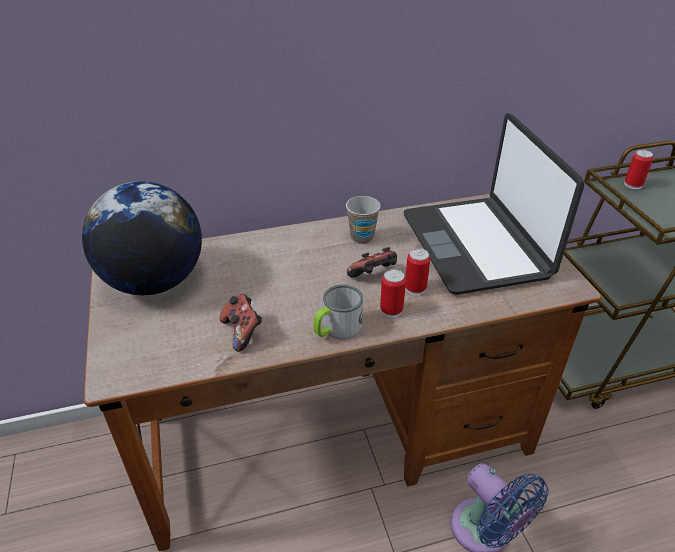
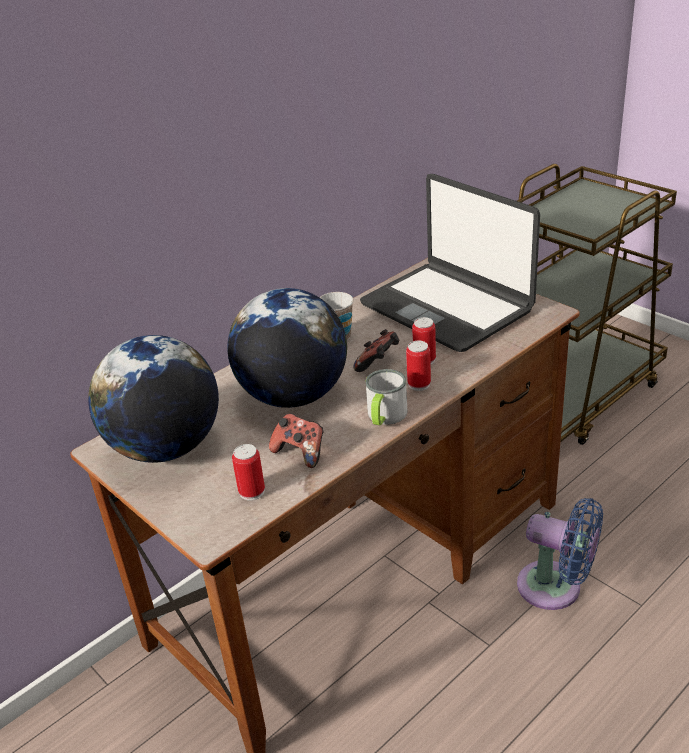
camera: 25 degrees left, 5 degrees down
can [624,150,653,189] -> can moved to [232,444,265,501]
none -> globe [227,288,347,408]

